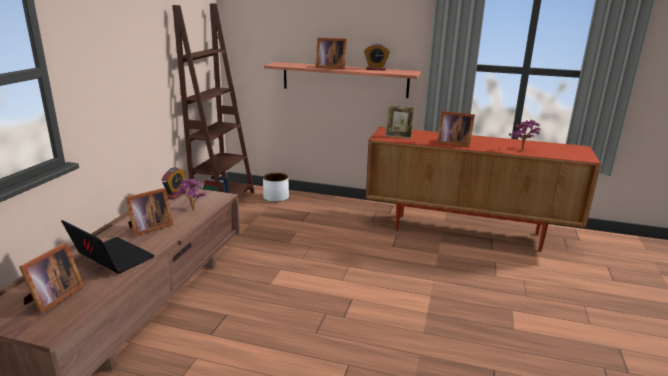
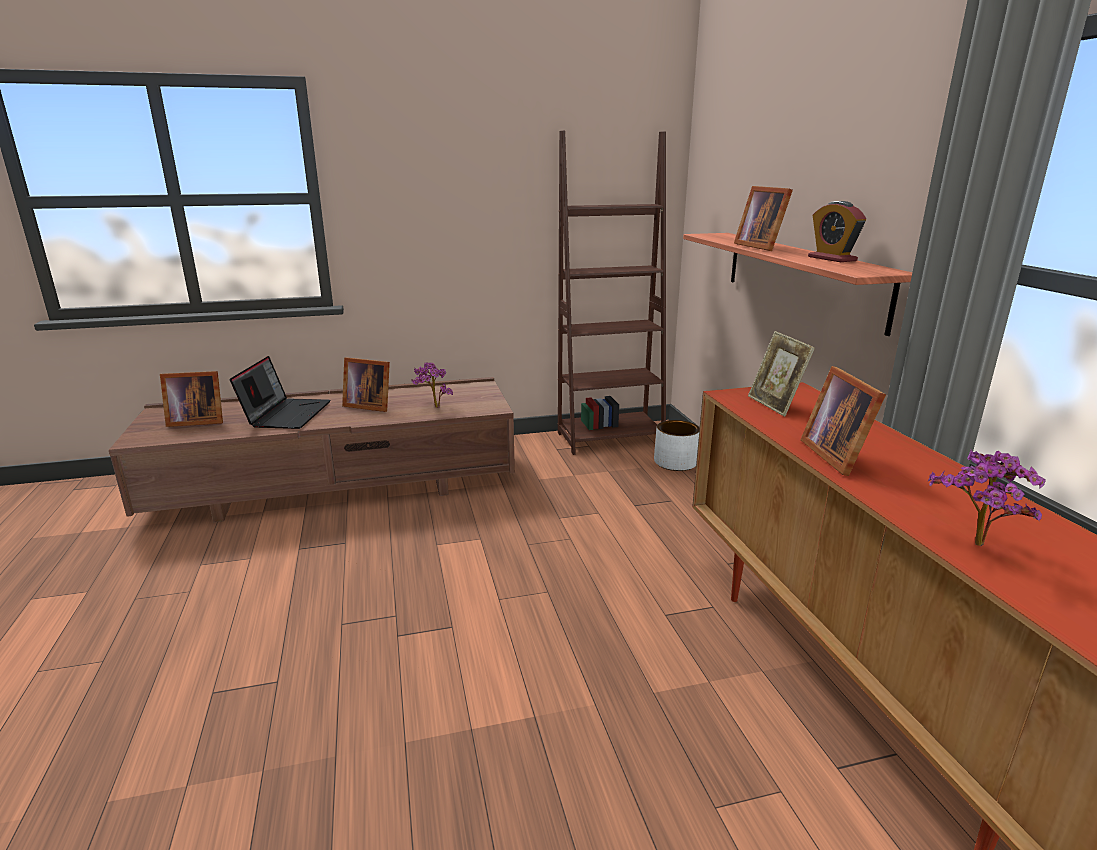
camera: 60 degrees right, 0 degrees up
alarm clock [161,167,187,200] -> none

